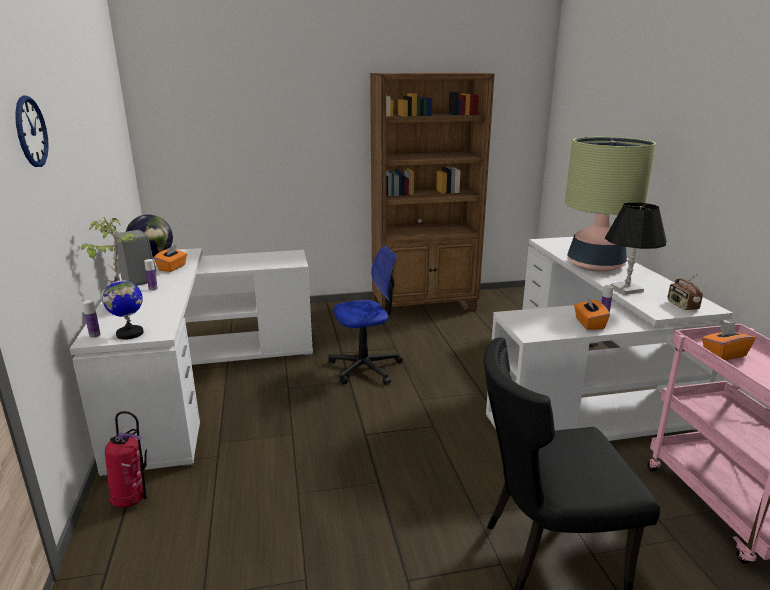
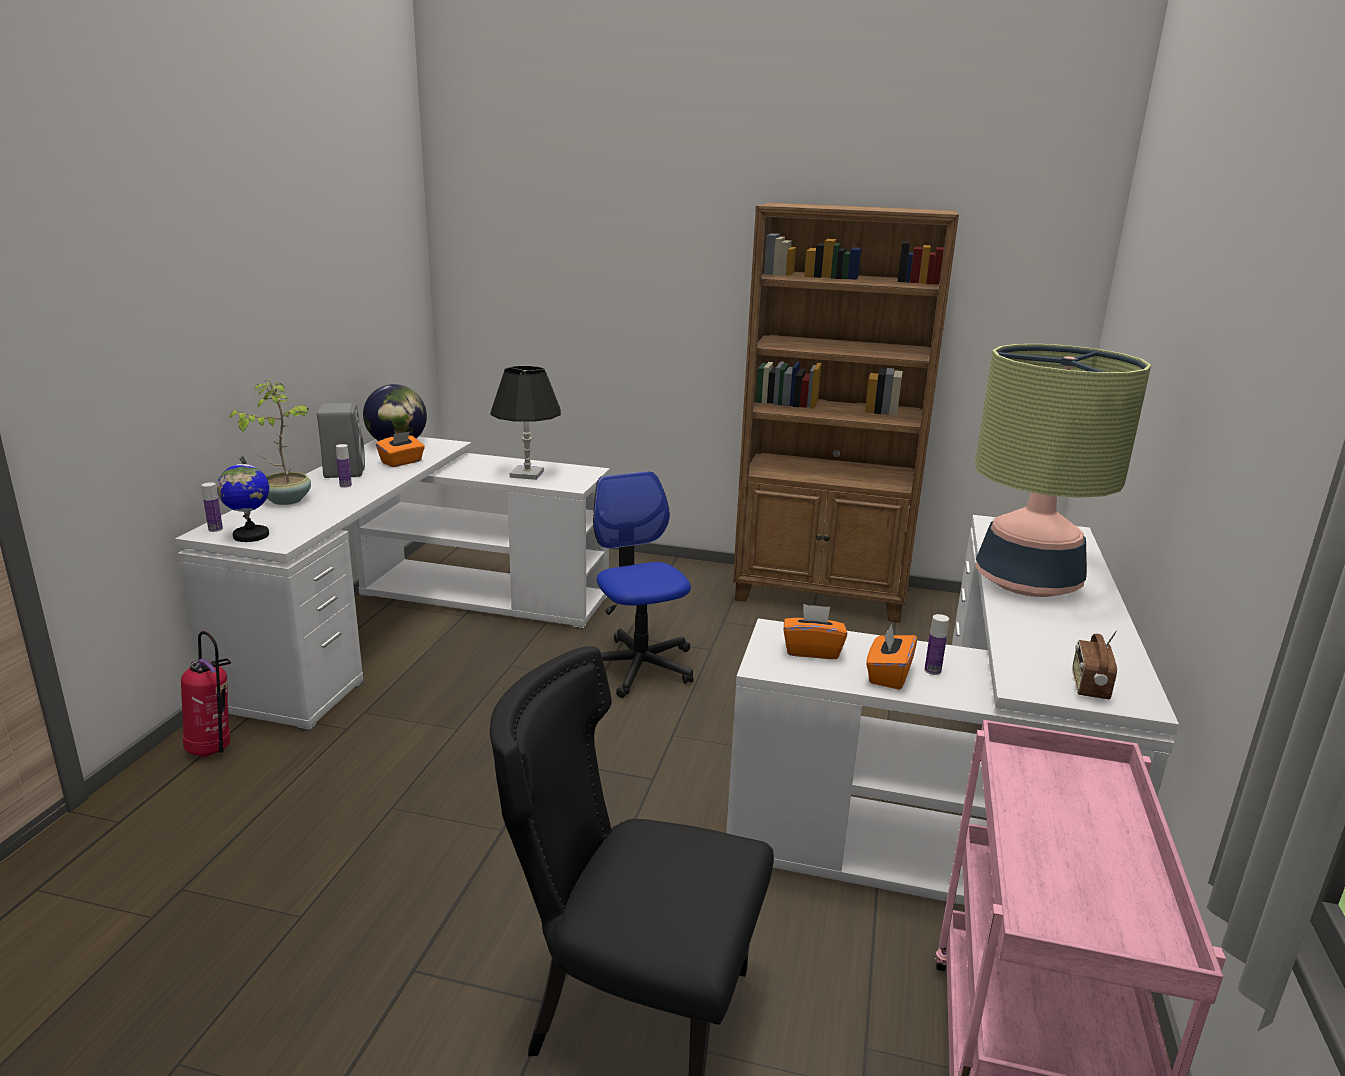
camera: 25 degrees right, 0 degrees up
wall clock [15,95,49,167] -> none
office chair [328,246,403,385] -> office chair turned 120 degrees counterclockwise [593,471,694,698]
black table lamp [605,202,666,295] -> black table lamp moved to [490,366,561,480]
orange tissue box [702,323,755,361] -> orange tissue box moved to [783,604,847,659]

